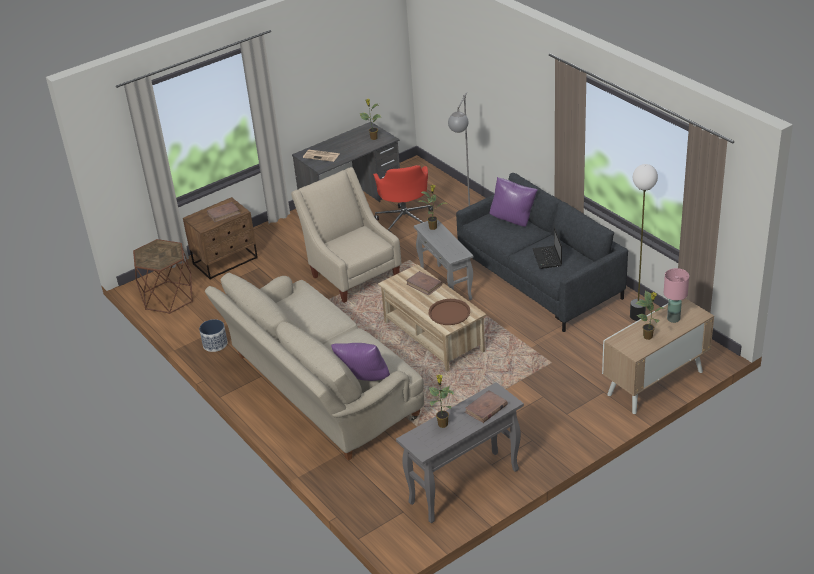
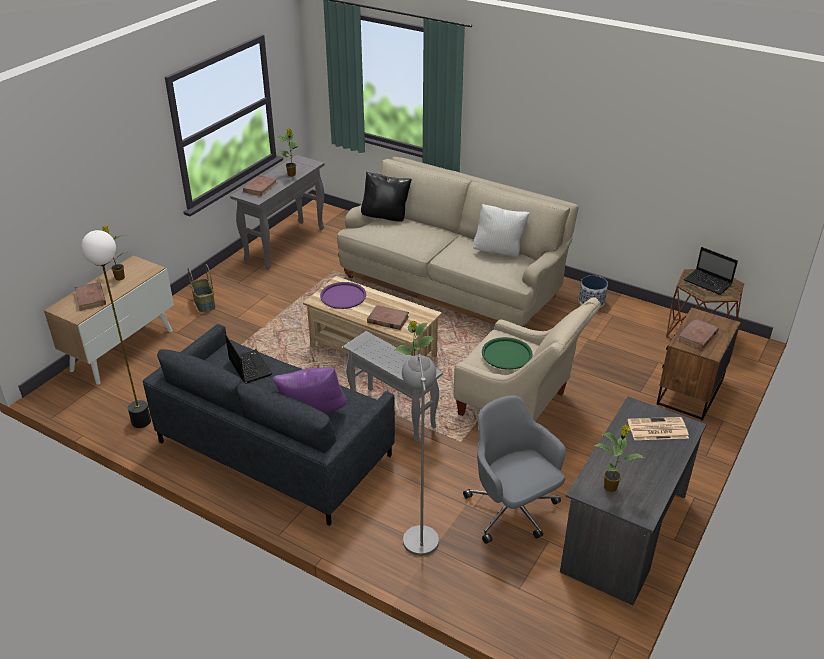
camera: 155 degrees right, 0 degrees up
purple pillow [331,343,390,381] -> black pillow [361,172,412,222]
red office chair [373,165,433,232] -> grey office chair [463,395,566,544]
brown tray [429,299,470,325] -> purple tray [320,282,366,309]
pink table lamp [664,268,689,323] -> brown book [74,282,106,311]
none -> basket [188,264,215,312]
none -> white pillow [473,204,530,257]
none -> green tray [482,337,533,370]
none -> laptop [684,247,738,295]

